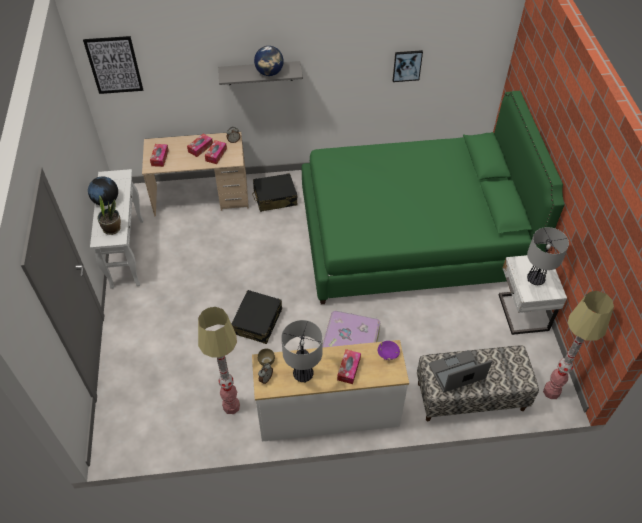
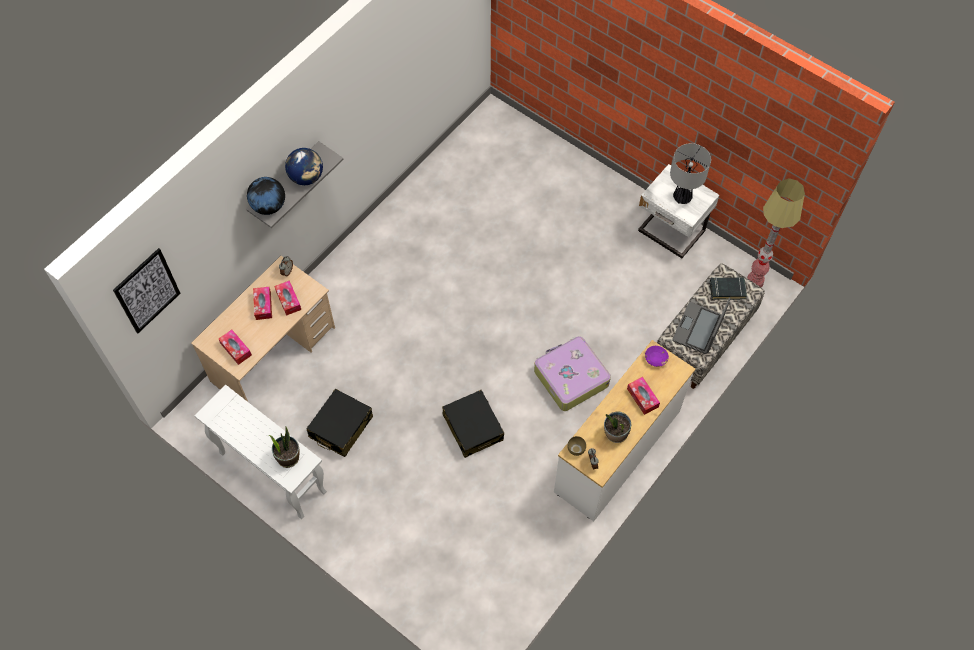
camera: 45 degrees left, 10 degrees up
globe [88,177,118,206] -> globe moved to [247,177,285,215]
floor lamp [198,307,240,414] -> none
black suitcase [252,173,298,212] -> black suitcase moved to [306,389,373,457]
table lamp [281,320,323,383] -> potted plant [604,412,631,443]
green bed [301,91,564,304] -> none
picture [393,50,423,82] -> none
none -> black book [710,277,747,300]

